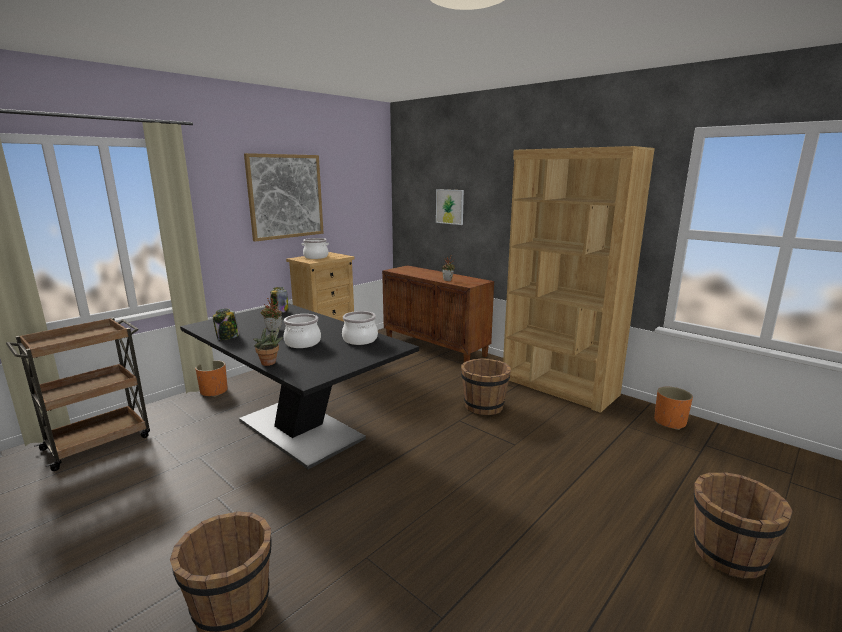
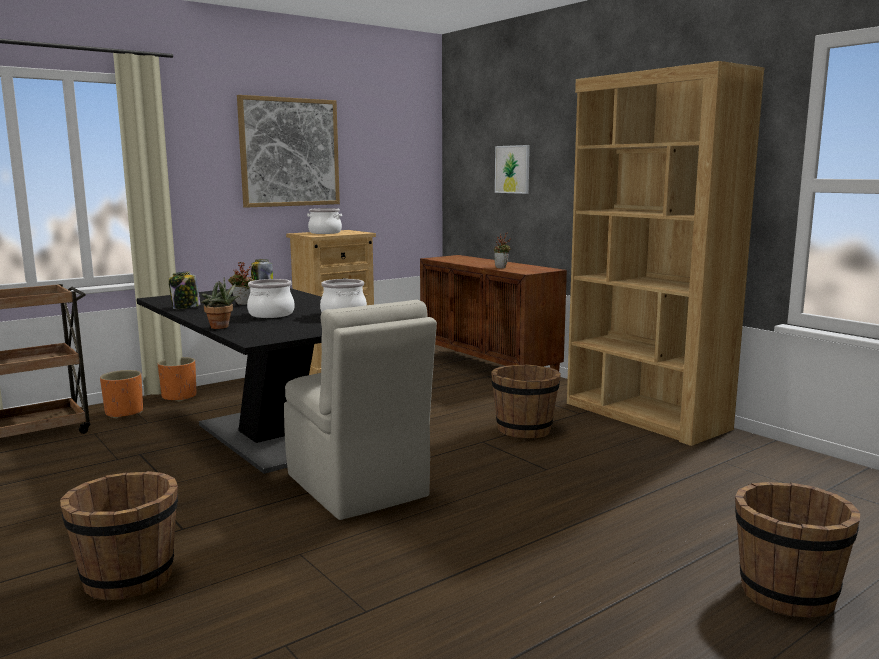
camera: 10 degrees right, 5 degrees down
orange planter [654,387,693,430] -> orange planter moved to [100,370,143,419]
none -> beige chair [284,300,437,520]

